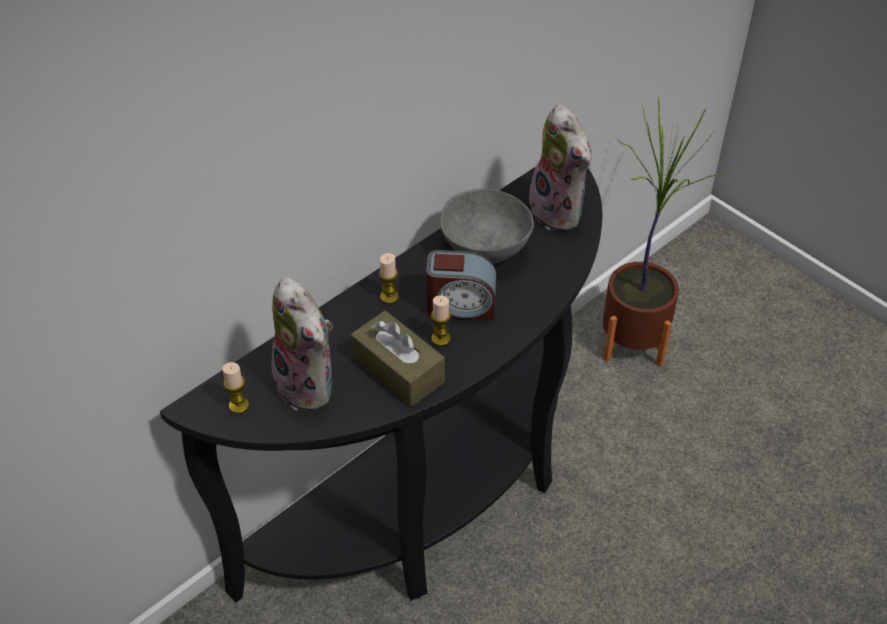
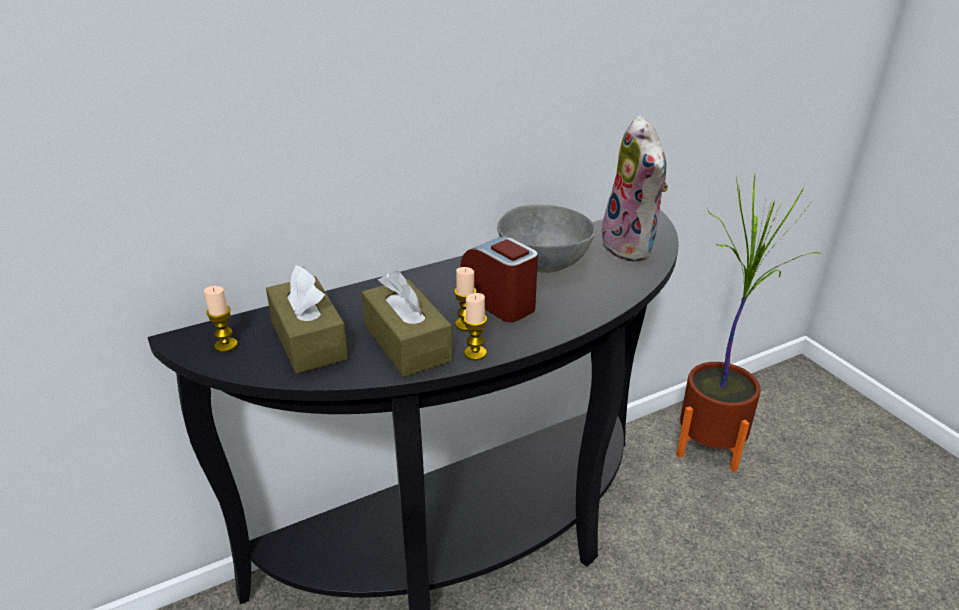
camera: 15 degrees right, 15 degrees down
plush toy [272,277,333,411] -> brown tissue box [266,265,348,374]
candle [379,253,399,304] -> candle moved to [463,293,487,360]
alarm clock [426,250,496,320] -> alarm clock turned 150 degrees counterclockwise [460,236,538,322]

